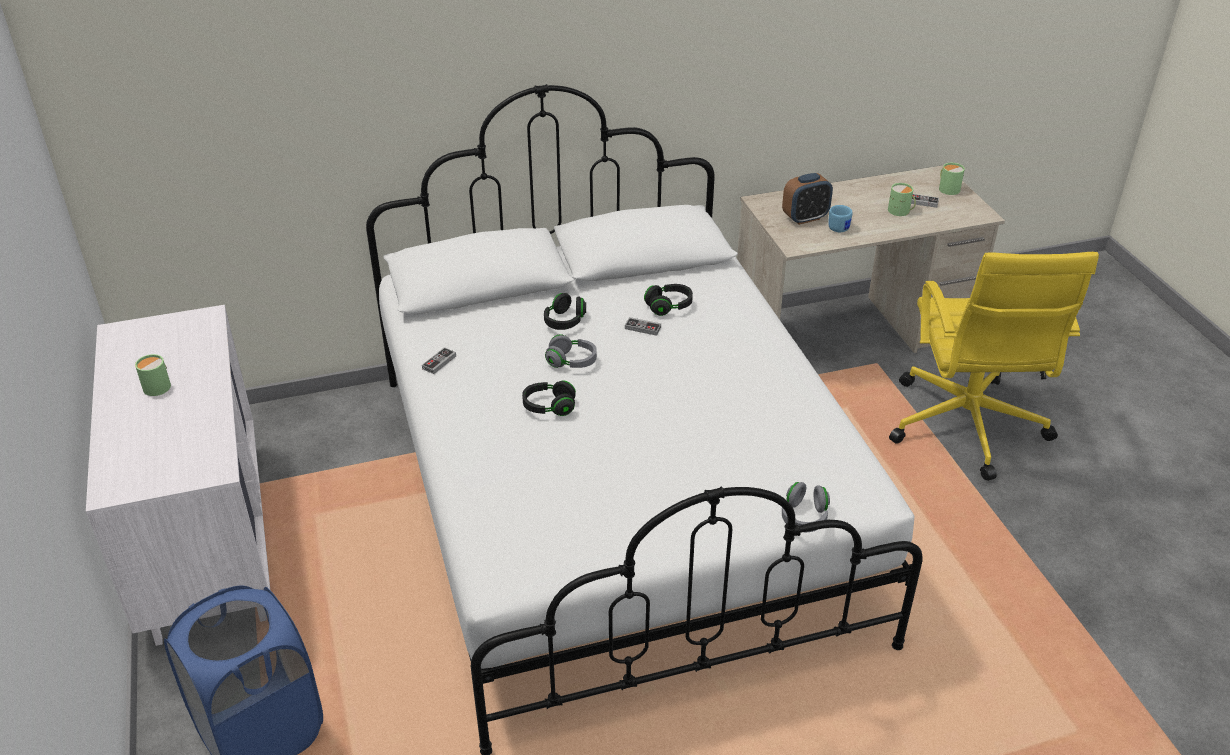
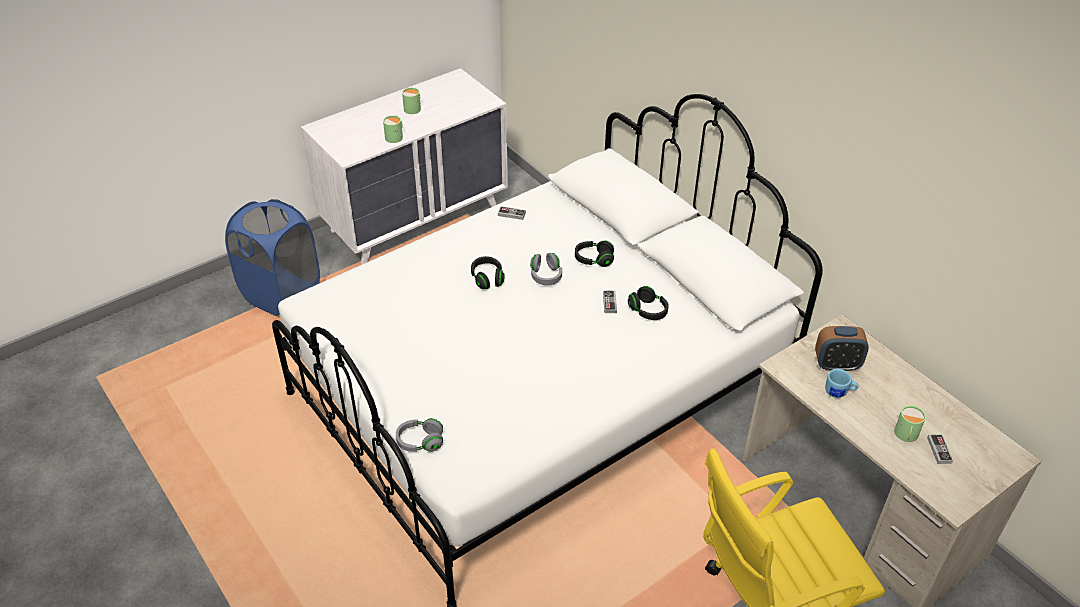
camera: 70 degrees right, 5 degrees up
alarm clock [782,173,833,225] -> alarm clock turned 45 degrees counterclockwise [815,326,869,371]
green mug [939,163,965,195] -> green mug moved to [383,115,403,143]

